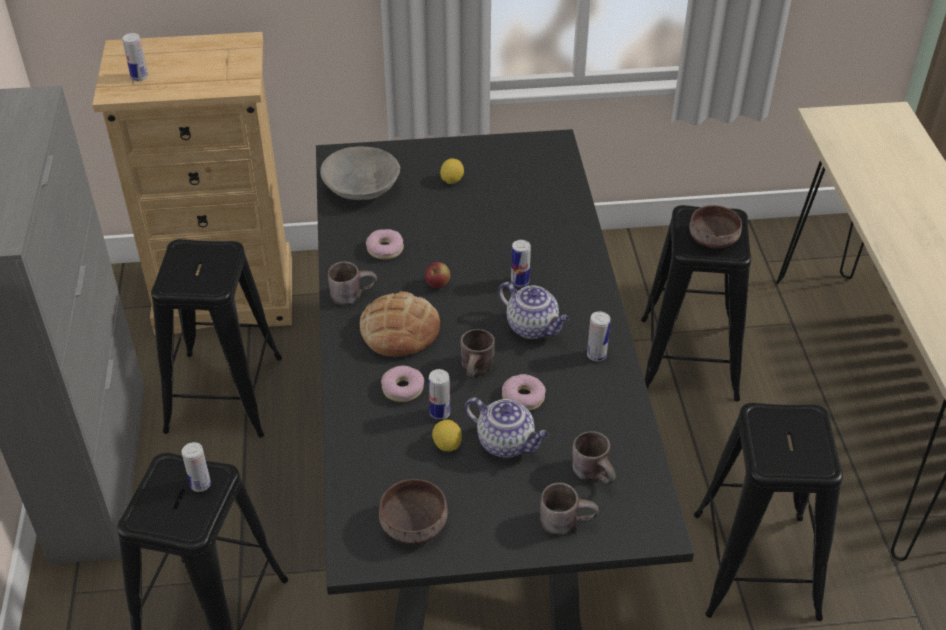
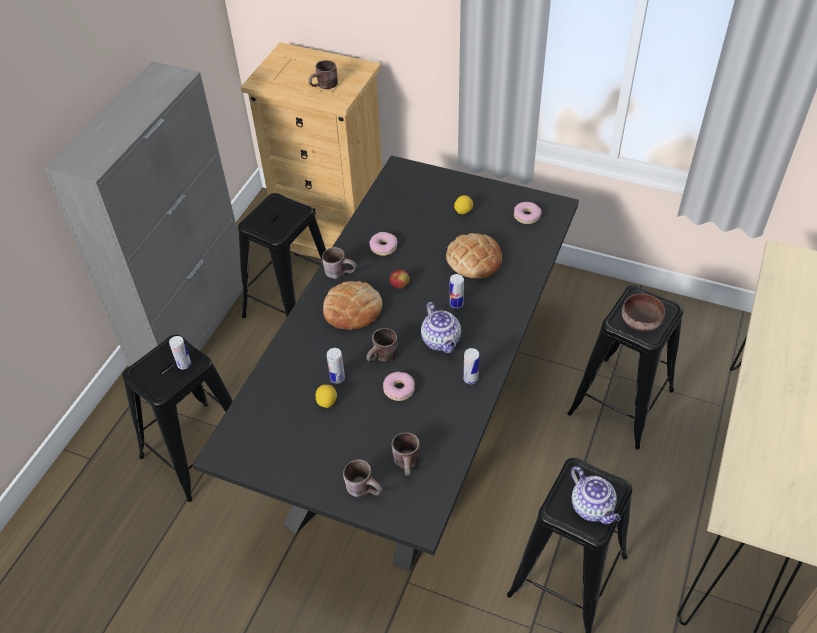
camera: 30 degrees right, 5 degrees up
can [122,33,148,81] -> none
grey bowl [320,147,400,200] -> none
brown bowl [379,479,448,544] -> none
donut [381,365,424,402] -> donut moved to [514,202,541,224]
teapot [465,397,549,458] -> teapot moved to [571,466,621,524]
none -> brown mug [309,60,338,89]
none -> bread [446,233,502,278]

